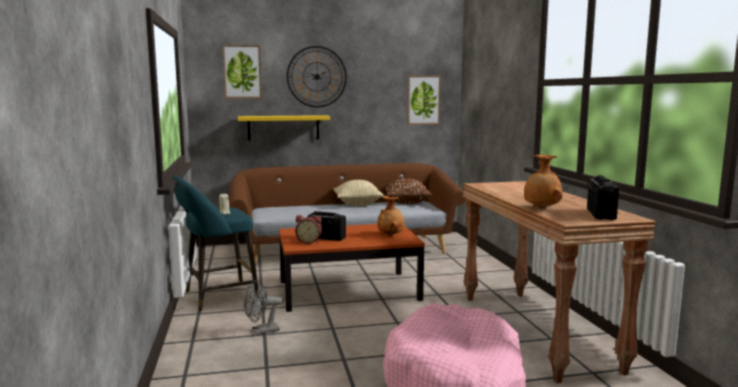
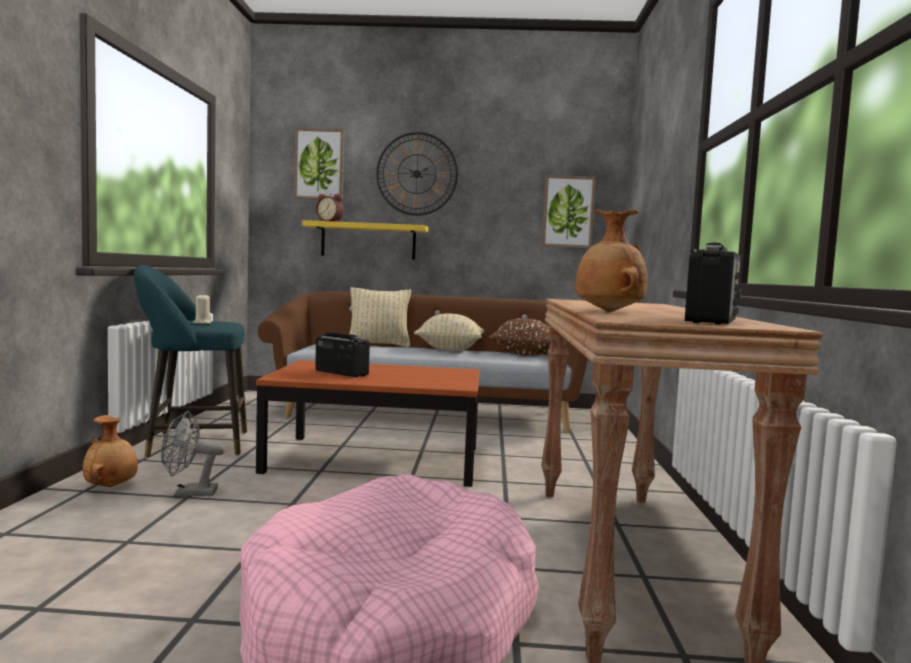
camera: 15 degrees right, 5 degrees down
alarm clock [295,215,322,244] -> alarm clock moved to [316,194,344,222]
brown vase [377,196,404,235] -> brown vase moved to [83,415,138,487]
none -> beige pillow [349,287,411,347]

